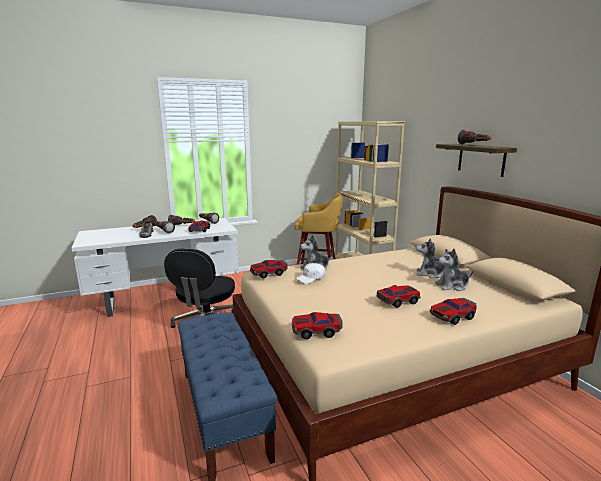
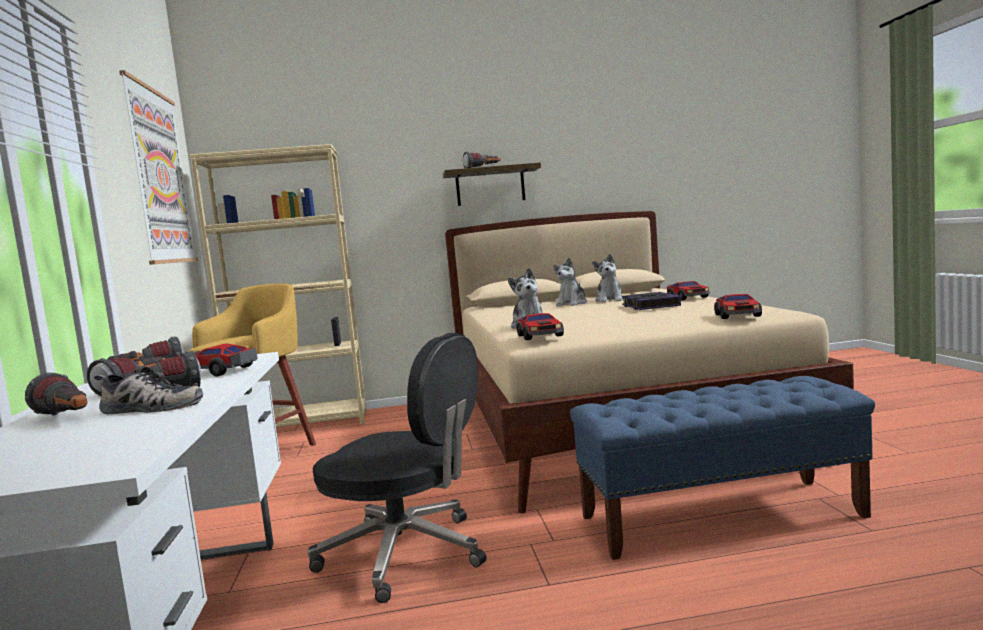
camera: 75 degrees left, 10 degrees down
white cap [295,263,326,284] -> none
toy car [377,285,420,308] -> book [622,292,681,310]
none -> picture [119,70,198,265]

